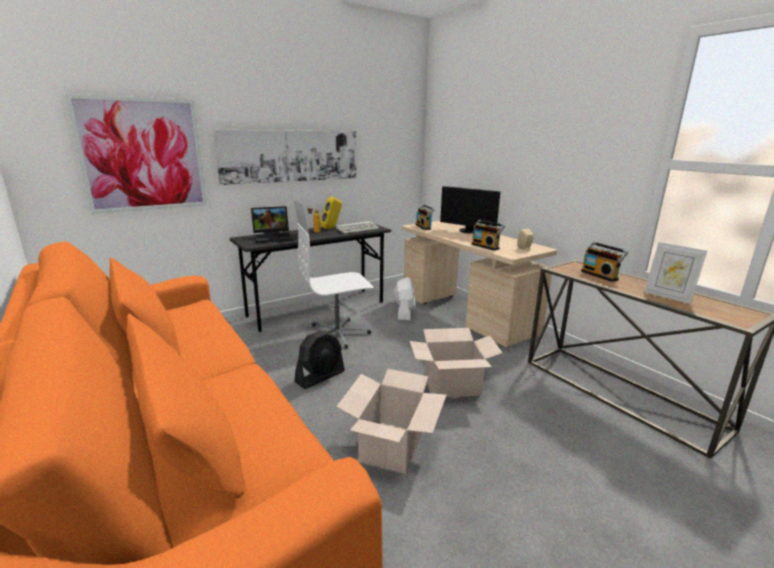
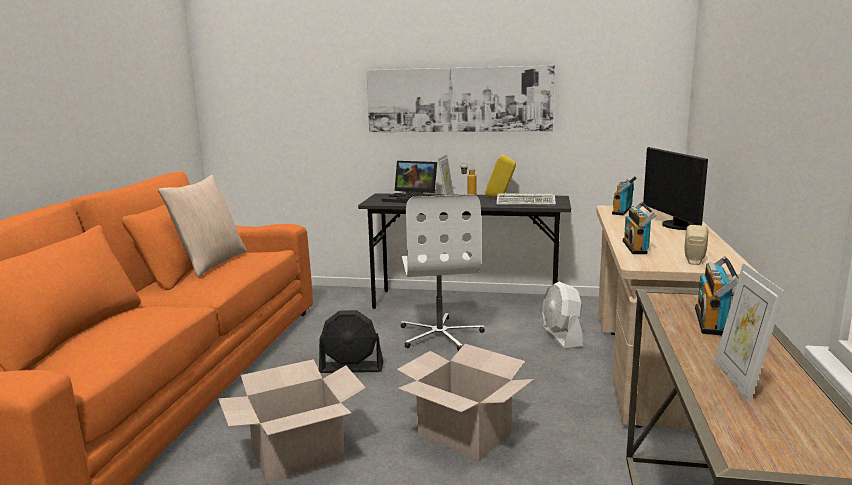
camera: 45 degrees right, 5 degrees down
picture [65,94,207,214] -> none
white office chair [297,223,374,349] -> white office chair turned 120 degrees counterclockwise [400,194,485,351]
white fan [395,277,416,320] -> white fan turned 120 degrees clockwise [542,282,583,349]
none -> beige pillow [158,175,247,277]

